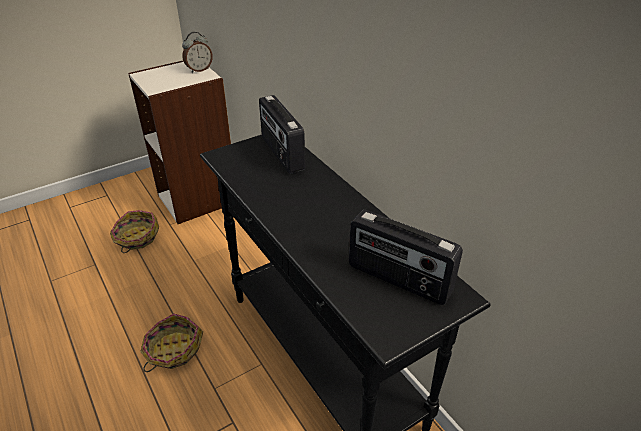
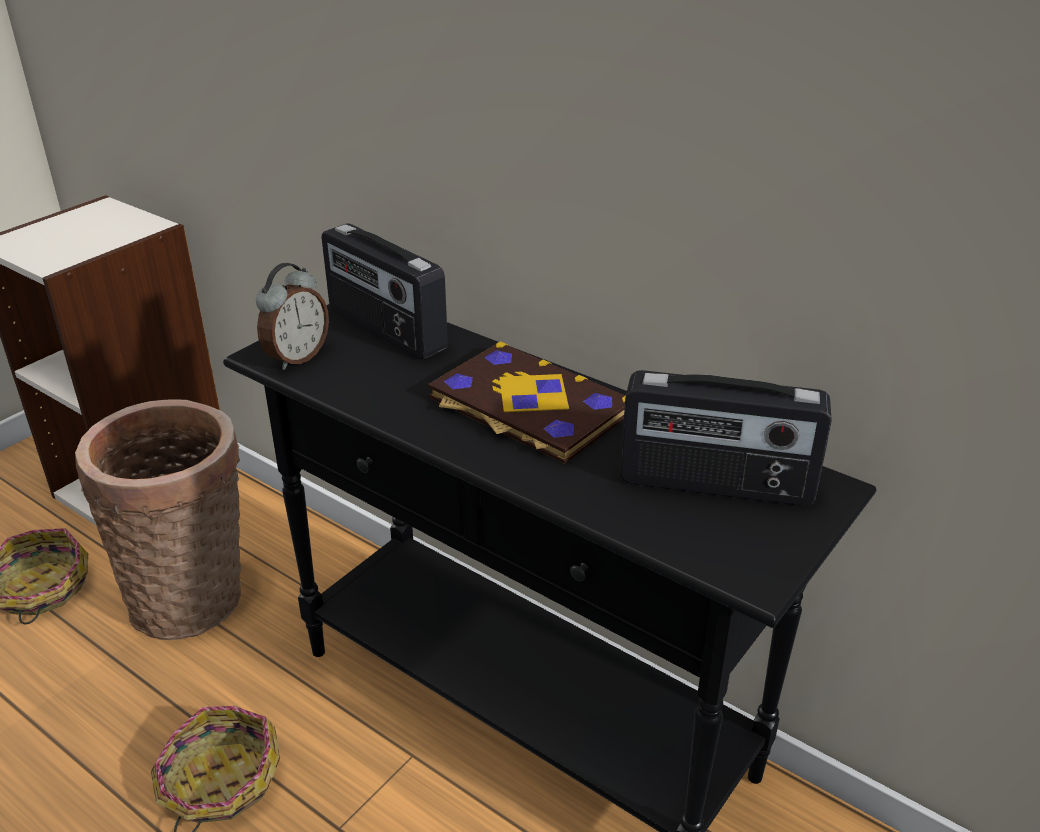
camera: 20 degrees left, 5 degrees down
alarm clock [182,32,213,73] -> alarm clock moved to [256,263,329,370]
none -> basket [75,399,241,640]
none -> book [428,341,626,464]

